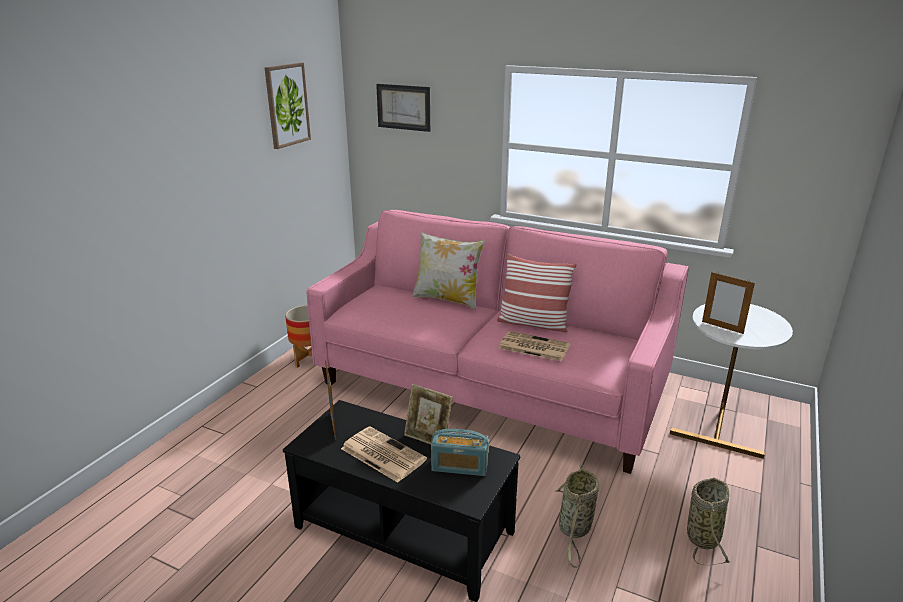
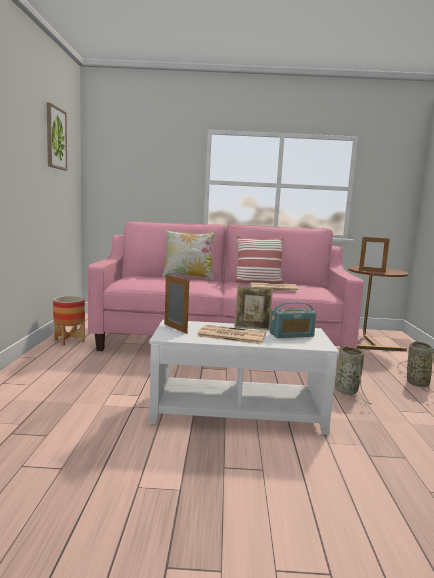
camera: 25 degrees left, 15 degrees down
black coffee table [283,400,521,602] -> white coffee table [149,320,339,435]
picture [376,84,430,132] -> none
white side table [670,304,793,459] -> brown side table [348,266,408,351]

